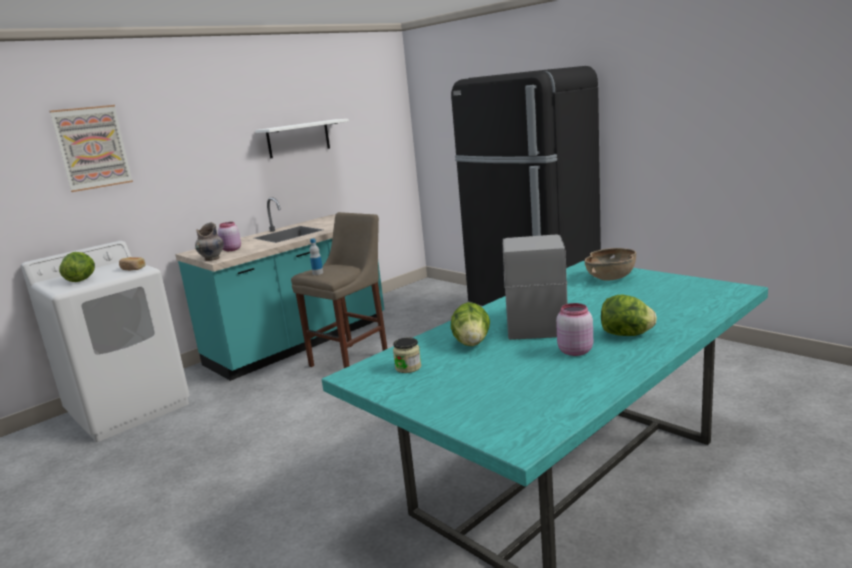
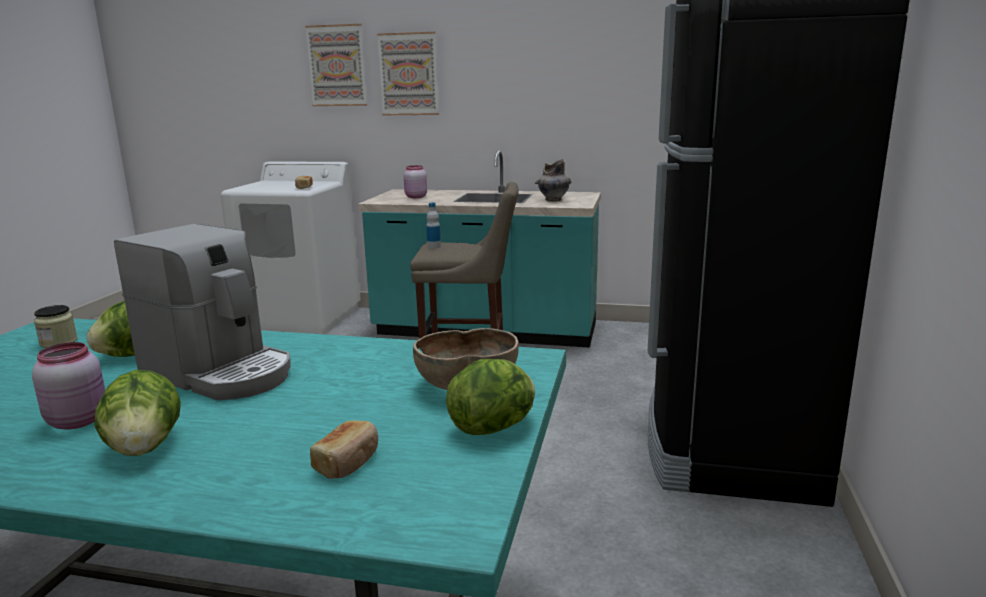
camera: 55 degrees right, 0 degrees up
lettuce [59,252,95,282] -> lettuce moved to [446,359,535,435]
grey vase [195,222,224,261] -> grey vase moved to [535,159,572,202]
white shelf [256,119,349,158] -> none
coffee machine [503,234,568,340] -> coffee machine turned 60 degrees clockwise [114,224,291,400]
none -> bread [310,420,378,479]
none -> picture [377,32,439,115]

